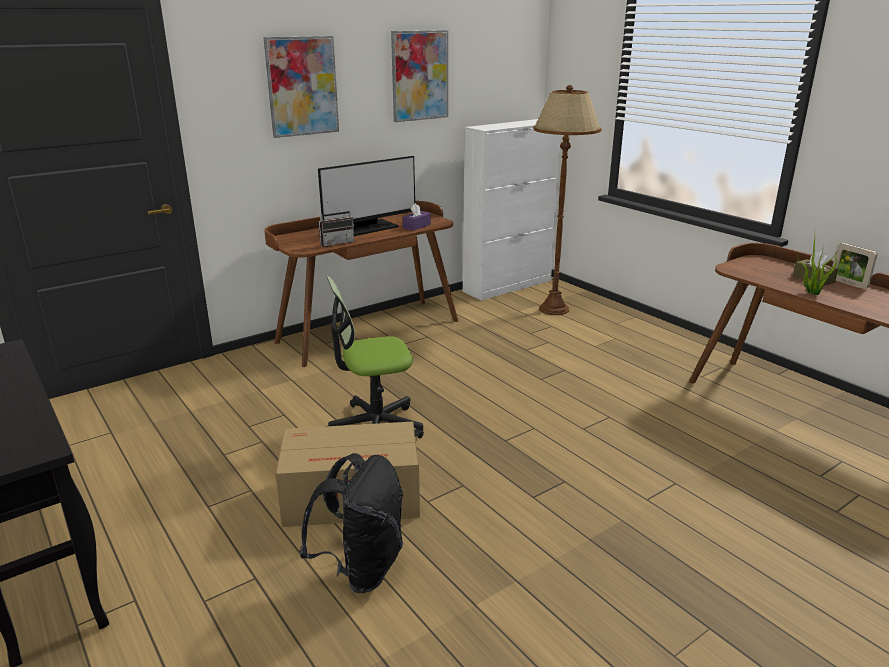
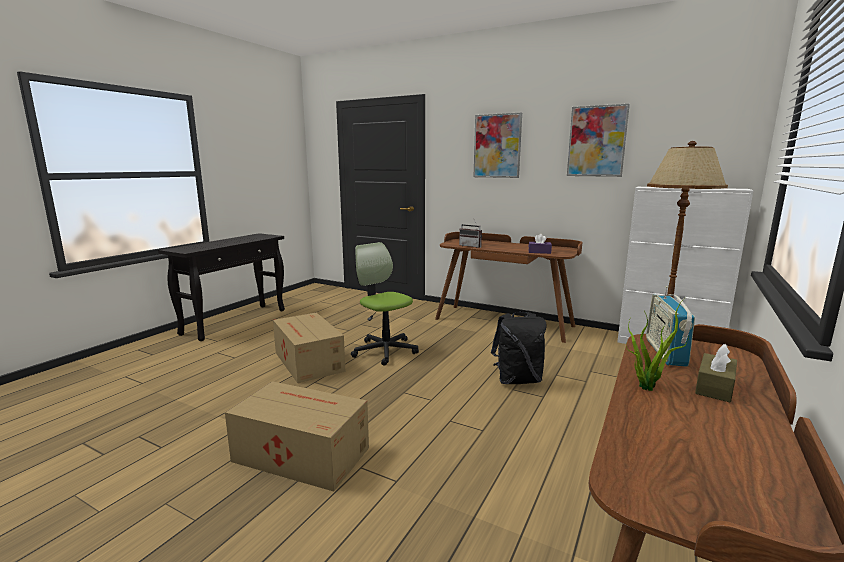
camera: 65 degrees right, 10 degrees down
black backpack [300,453,403,593] -> black backpack moved to [491,312,546,384]
monitor [318,156,415,236] -> none
picture frame [832,243,877,289] -> none
none -> cardboard box [225,381,369,492]
none -> radio [646,286,695,367]

